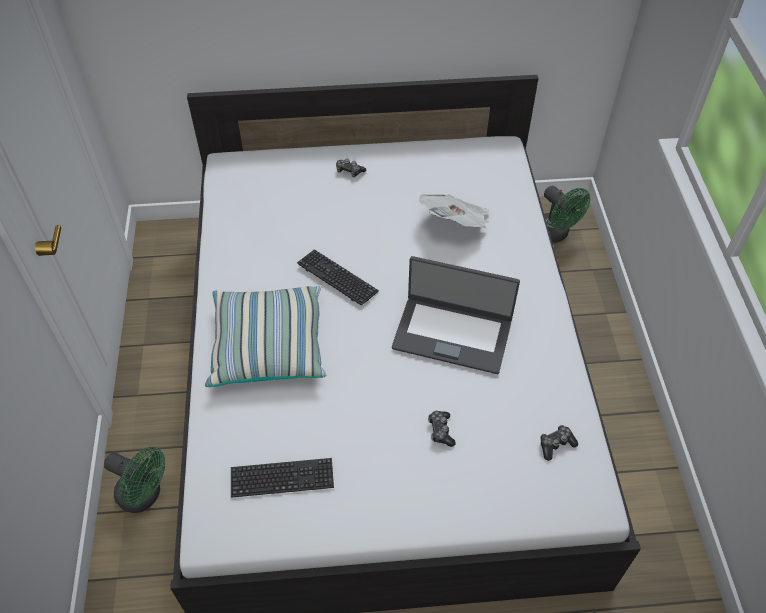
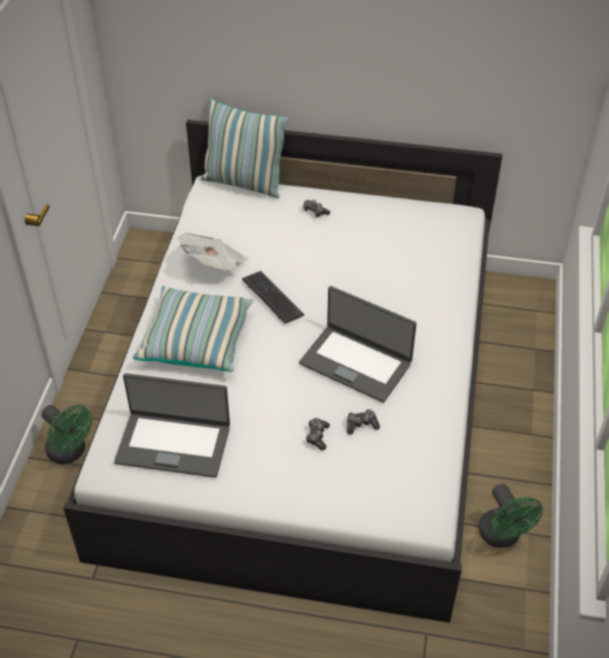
camera: 15 degrees right, 5 degrees down
keyboard [231,458,334,498] -> laptop [114,373,230,478]
newspaper [419,194,489,228] -> newspaper moved to [178,233,248,271]
game controller [541,425,578,461] -> game controller moved to [347,409,380,435]
green fan [544,186,590,243] -> green fan moved to [478,484,543,548]
none -> pillow [201,98,289,198]

